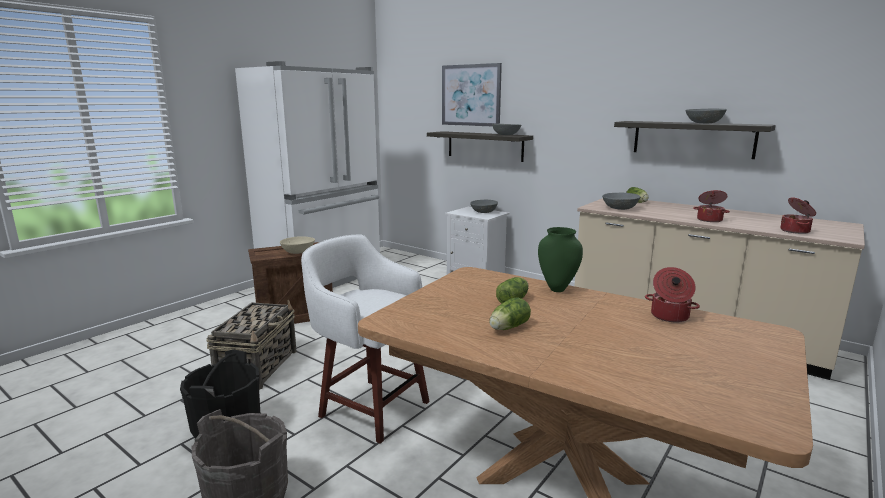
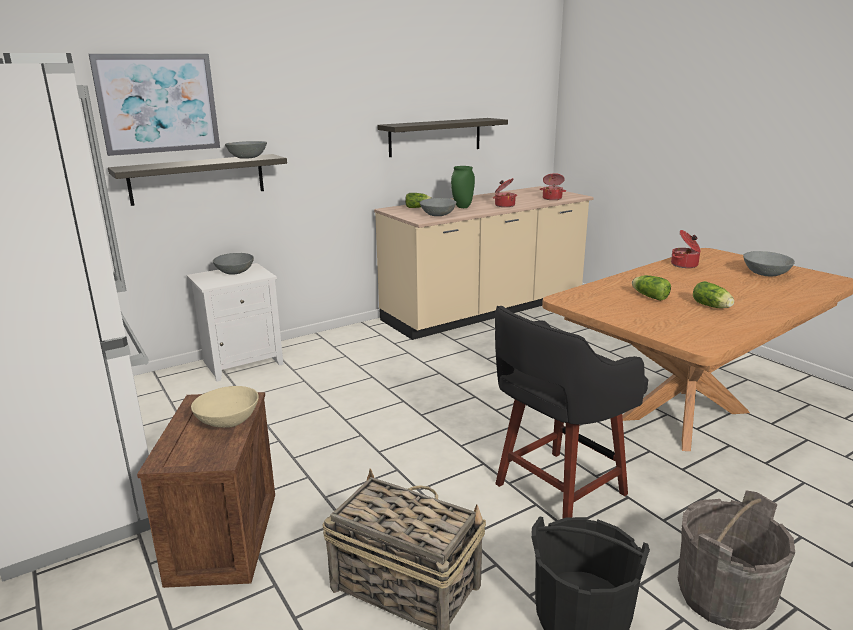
camera: 70 degrees left, 5 degrees up
white stool [301,235,430,444] -> black stool [495,306,648,519]
green vase [538,227,583,292] -> green vase moved to [451,166,475,208]
grey bowl [685,109,727,123] -> grey bowl moved to [743,251,795,276]

